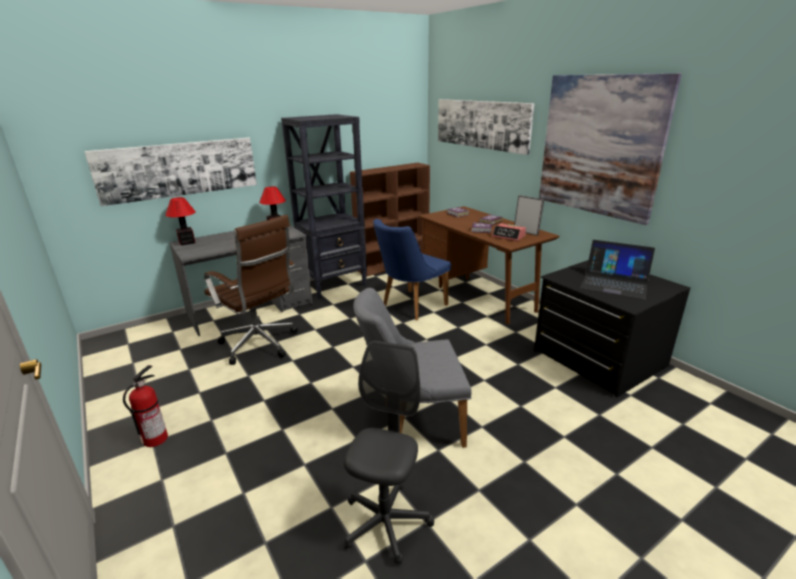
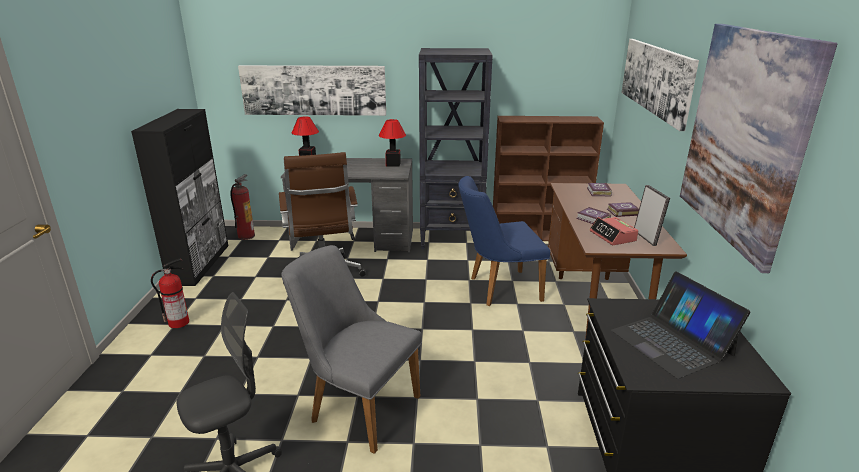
camera: 35 degrees right, 0 degrees up
none -> black cabinet [131,109,228,286]
none -> fire extinguisher [230,174,255,240]

